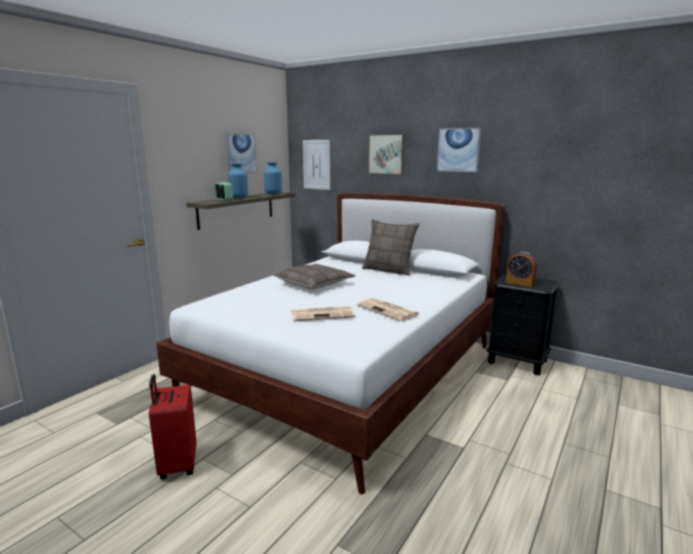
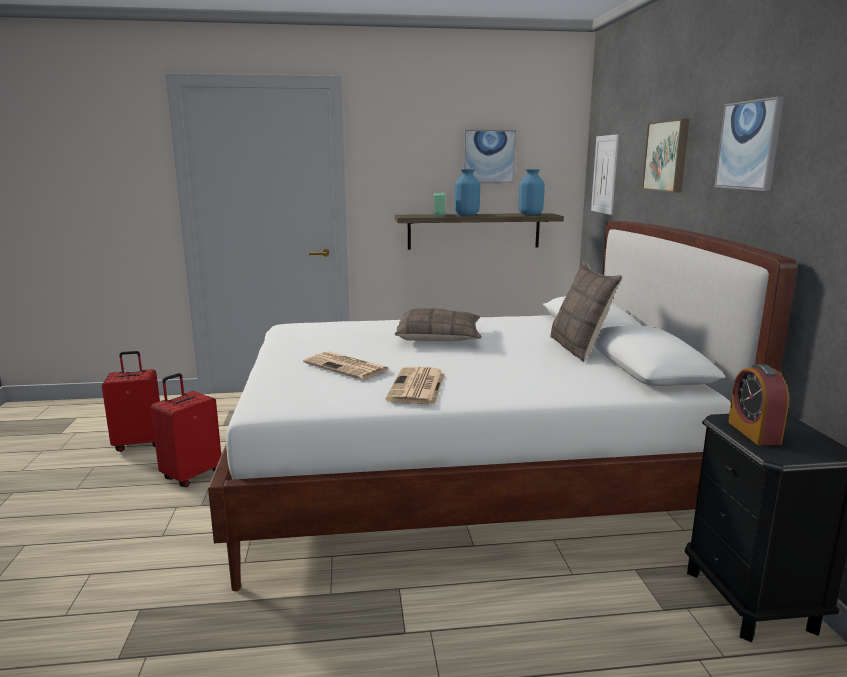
camera: 50 degrees right, 0 degrees up
none -> red suitcase [102,351,160,452]

